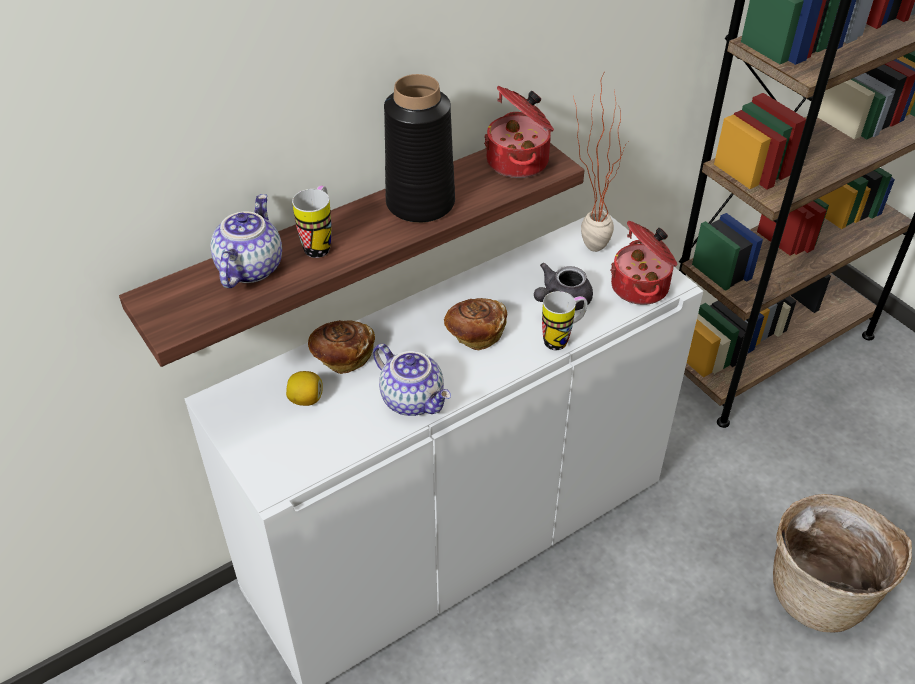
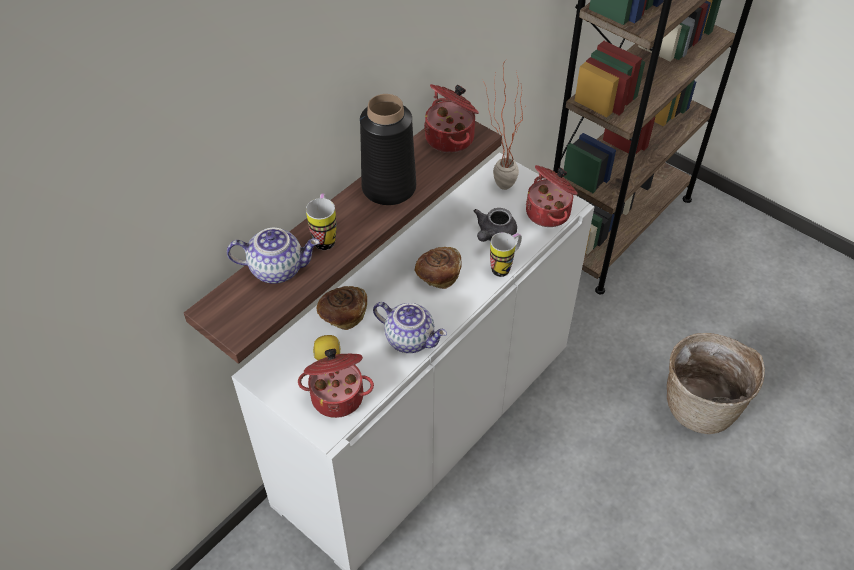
camera: 15 degrees left, 5 degrees up
teapot [210,194,282,288] -> teapot turned 90 degrees clockwise [227,228,320,284]
none -> cooking pot [298,349,374,418]

